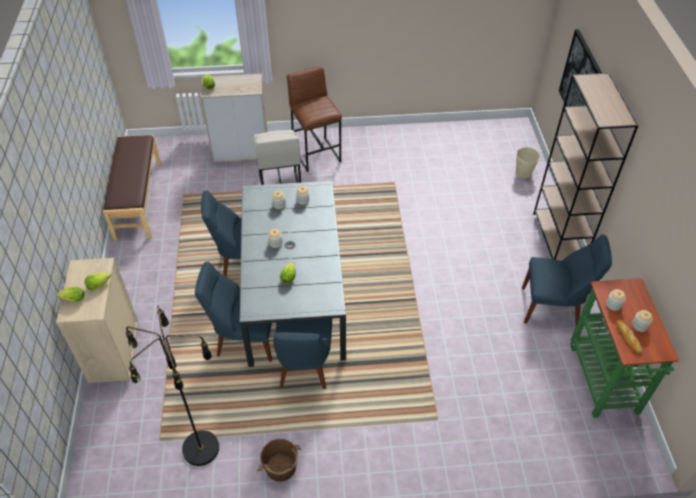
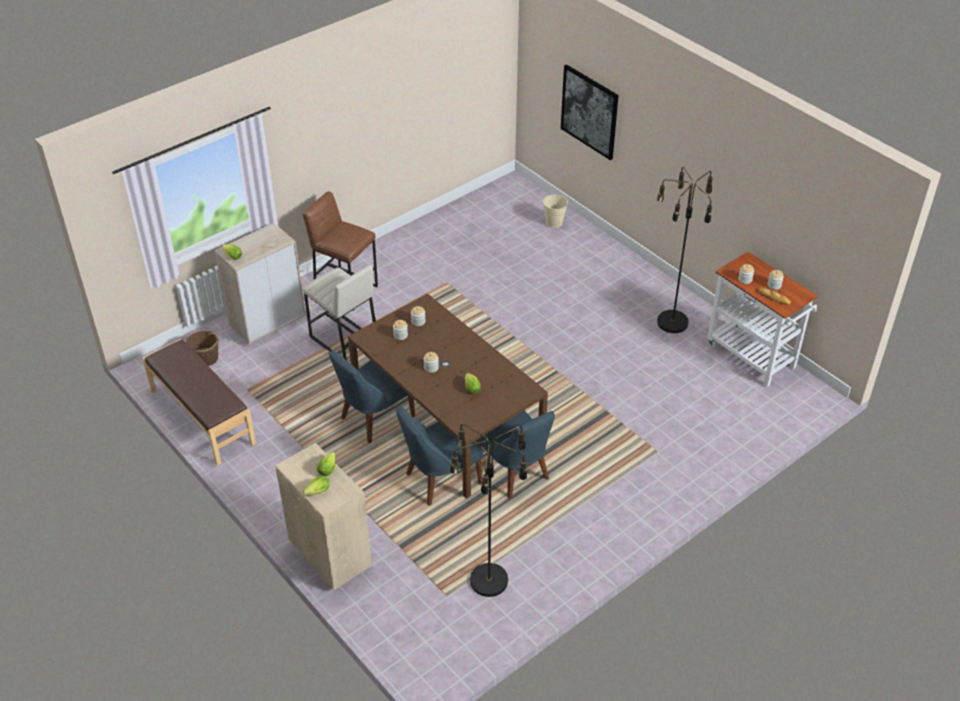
camera: 35 degrees left, 5 degrees down
grey dining table [240,181,346,367] -> brown dining table [348,294,548,499]
brown bucket [257,439,301,482] -> brown bucket moved to [186,330,219,366]
blue chair [522,234,612,325] -> floor lamp [657,167,712,333]
beige bookcase [533,73,638,262] -> none
green cart [571,278,679,418] -> white cart [707,252,817,387]

